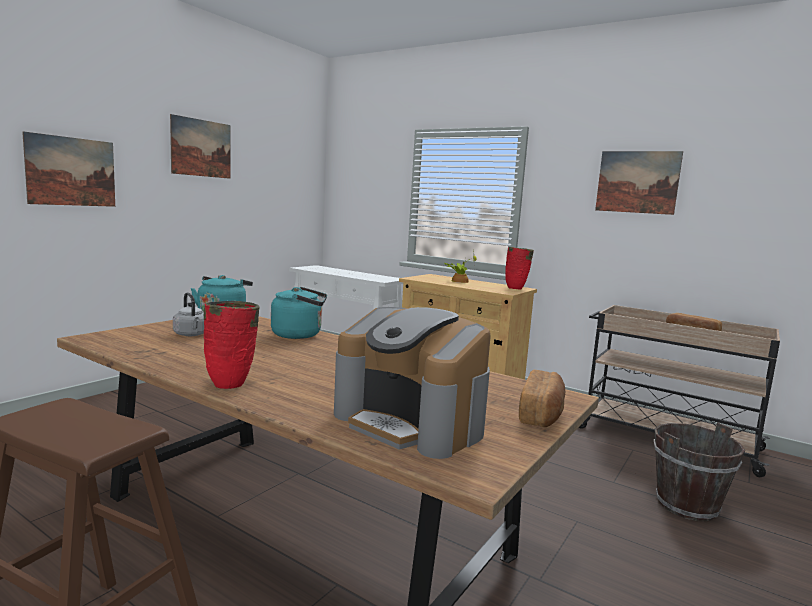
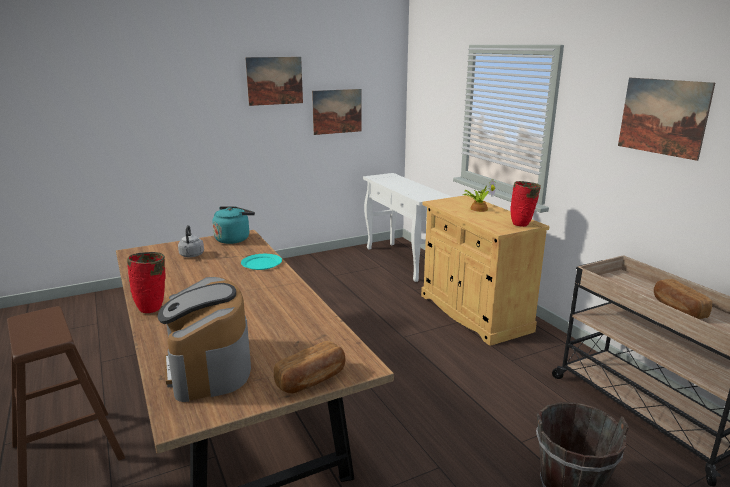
camera: 30 degrees right, 10 degrees up
picture [22,131,115,207] -> picture moved to [312,89,362,135]
turquoise kettle [271,287,327,339] -> turquoise plate [241,254,282,270]

